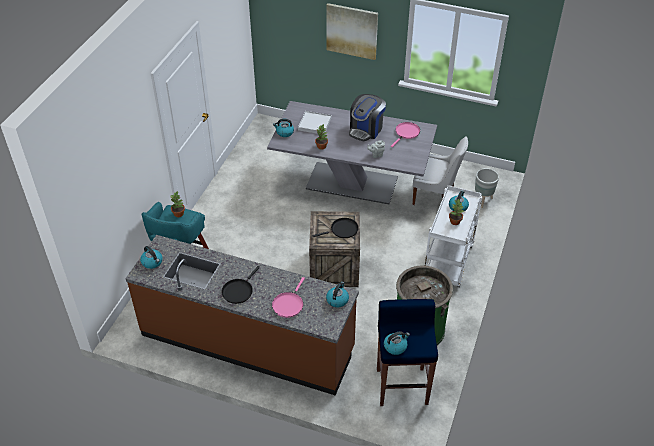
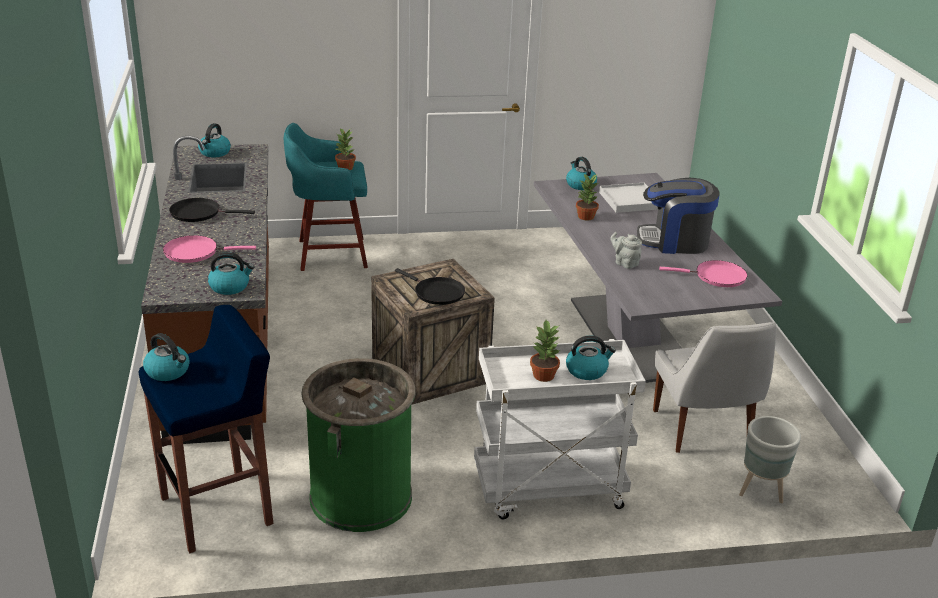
camera: 60 degrees right, 15 degrees down
picture [326,3,378,60] -> none

